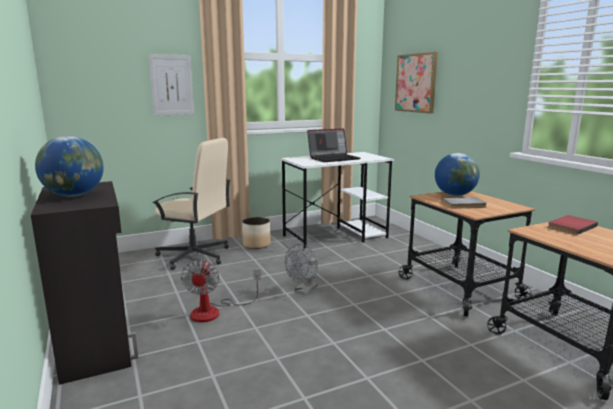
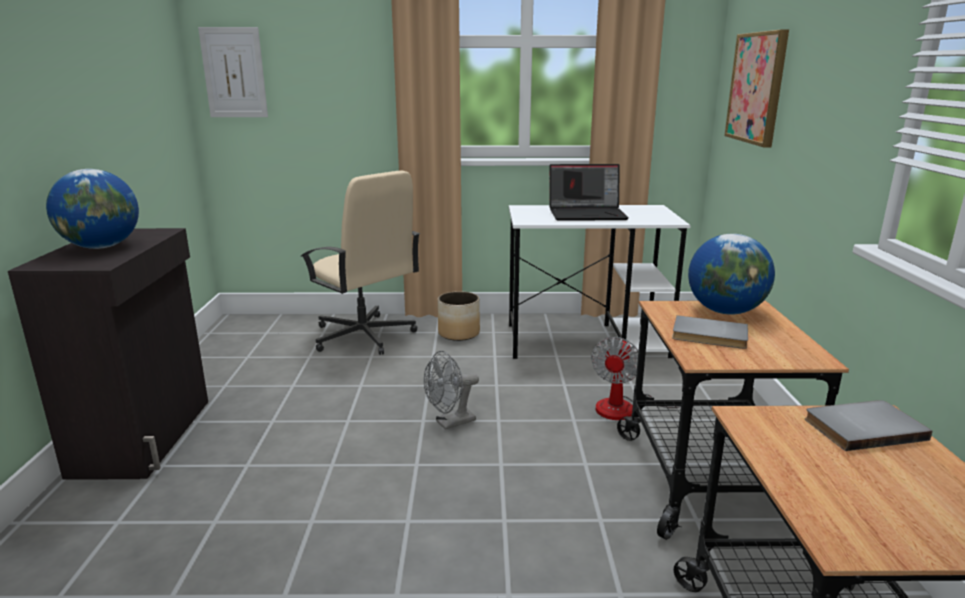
camera: 25 degrees right, 5 degrees up
picture [149,54,194,116] -> picture moved to [198,27,268,117]
fan [181,260,261,322] -> fan moved to [591,337,681,420]
red book [547,215,598,235] -> grey book [805,400,932,451]

